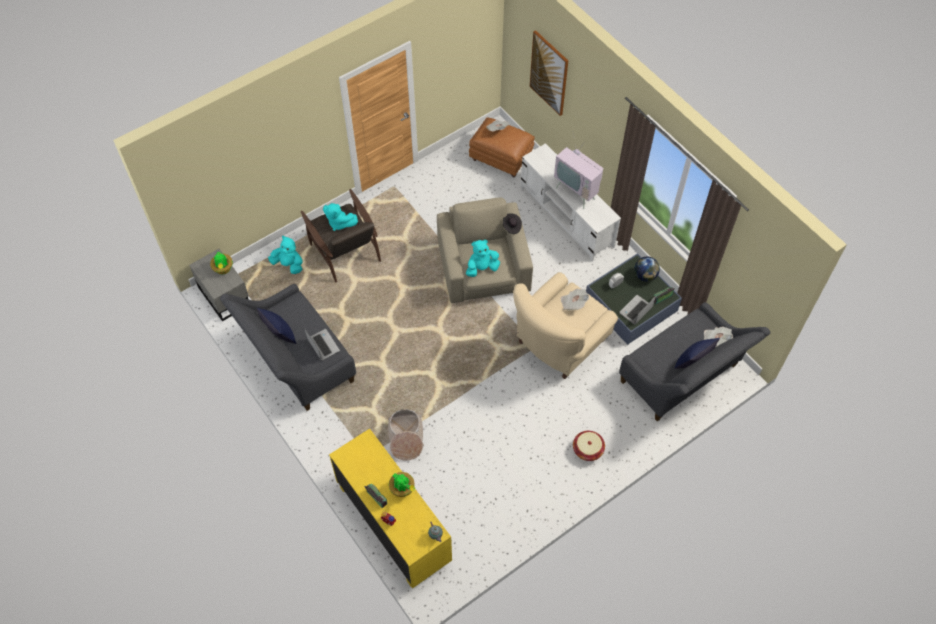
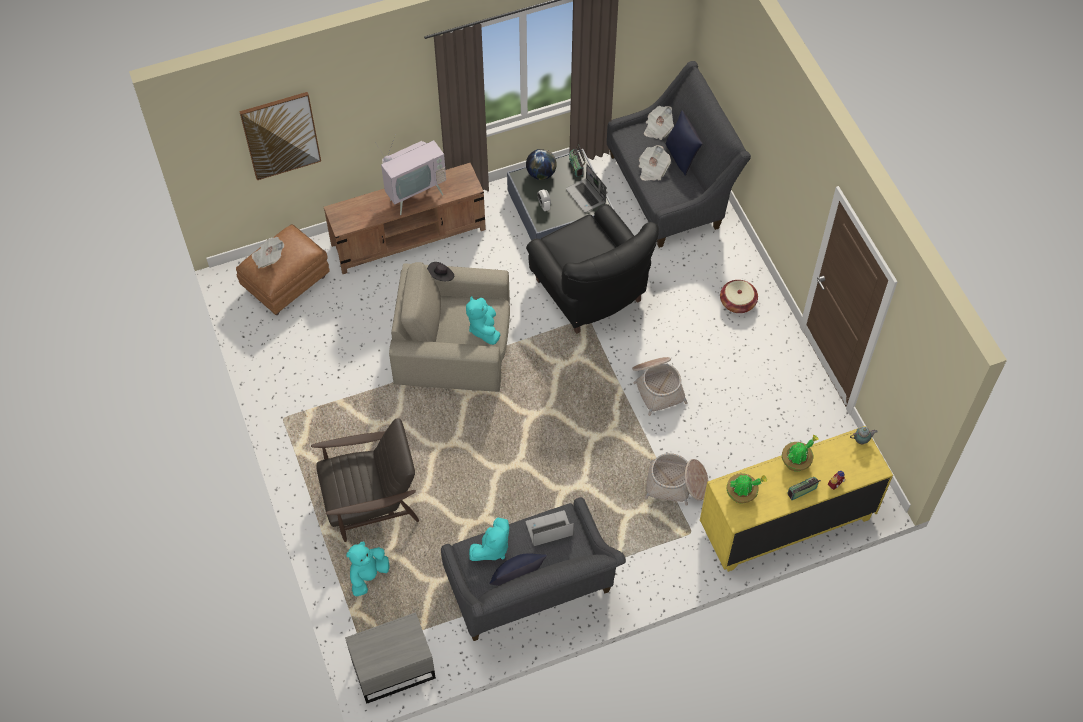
camera: 75 degrees left, 0 degrees up
potted plant [210,251,233,275] -> potted plant moved to [727,473,767,504]
turquoise plush toy [323,203,358,231] -> turquoise plush toy moved to [469,518,509,561]
beige armchair [513,272,618,379] -> black armchair [526,204,659,334]
white tv stand [520,143,621,262] -> brown tv stand [324,163,486,274]
newspaper [560,289,589,310] -> newspaper moved to [638,145,671,181]
none -> basket [632,357,688,416]

